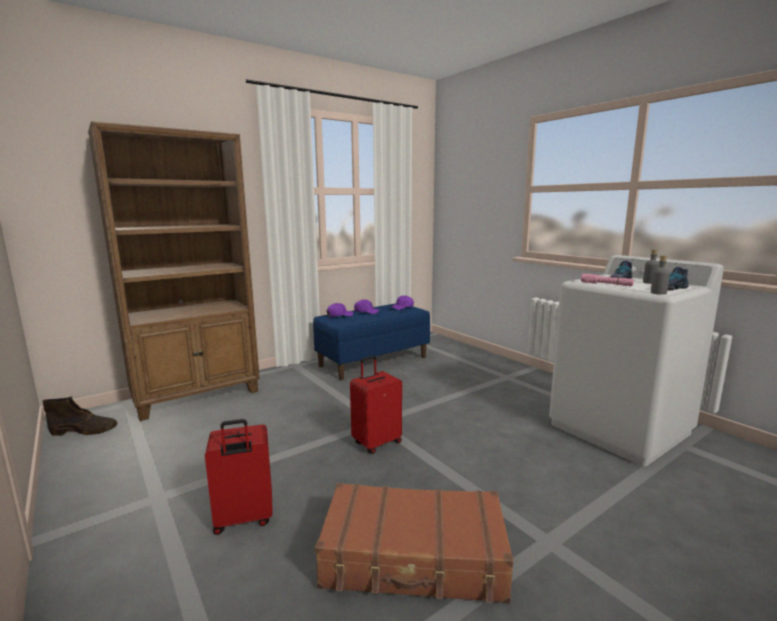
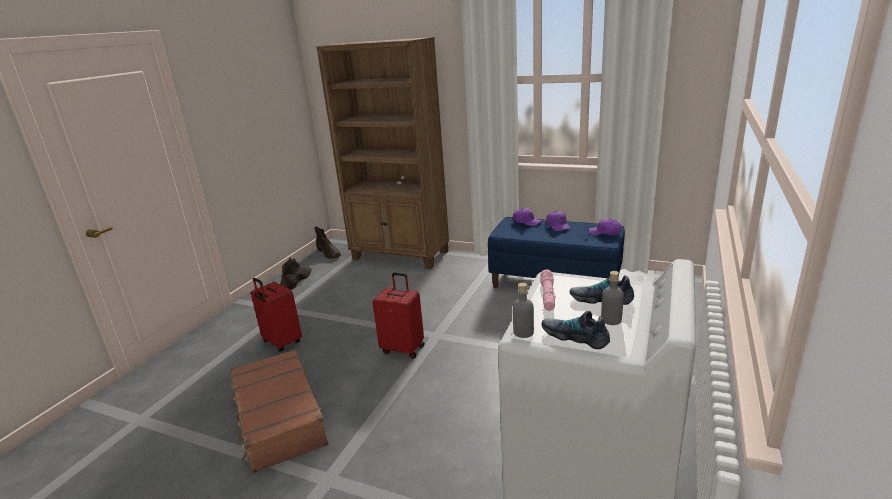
camera: 60 degrees right, 10 degrees up
none -> brown boot [281,257,311,290]

